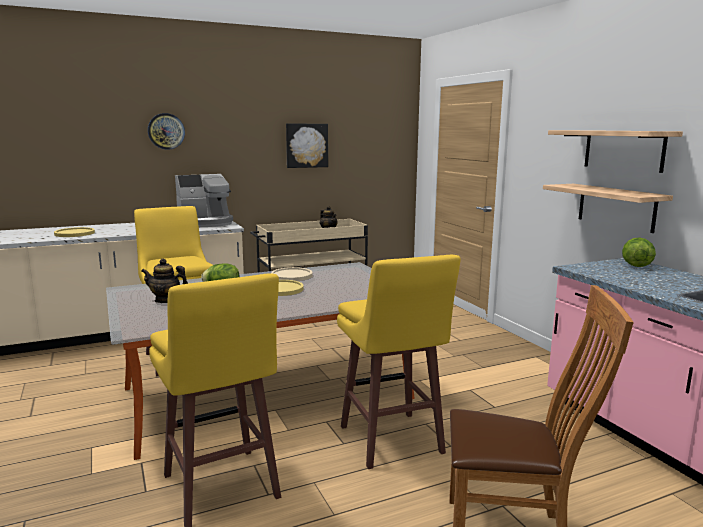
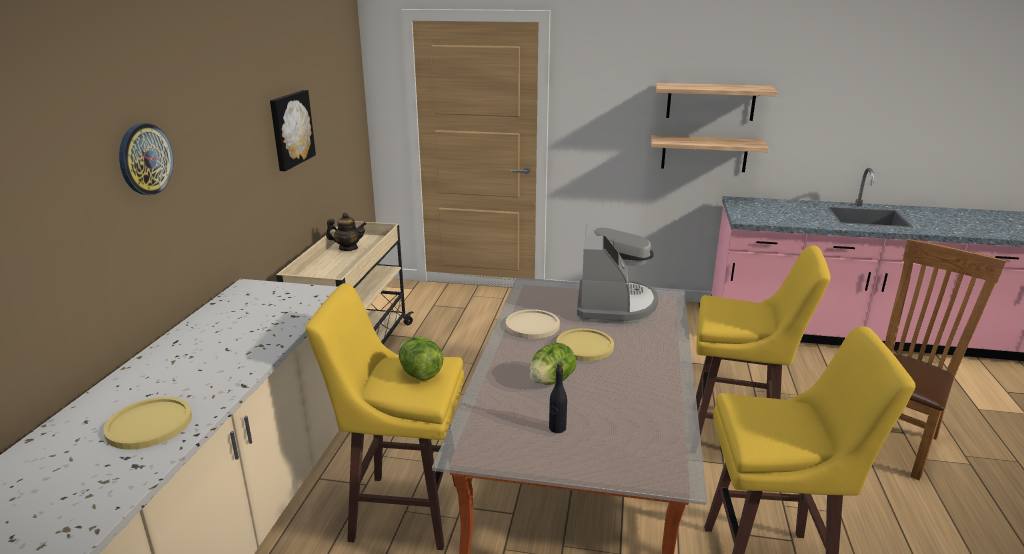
camera: 55 degrees left, 10 degrees up
teapot [141,258,188,303] -> black bottle [549,363,567,433]
coffee machine [175,174,233,227] -> coffee machine moved to [577,224,658,324]
lettuce [622,237,656,267] -> lettuce moved to [399,336,443,381]

